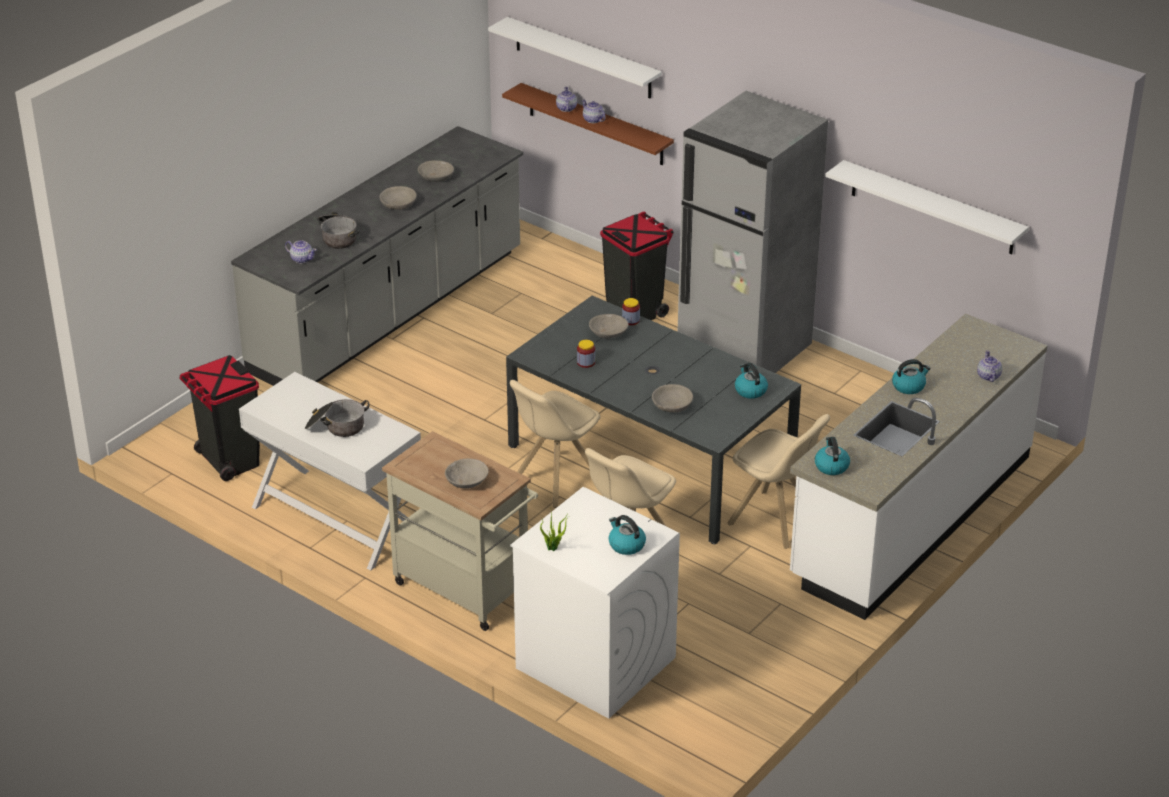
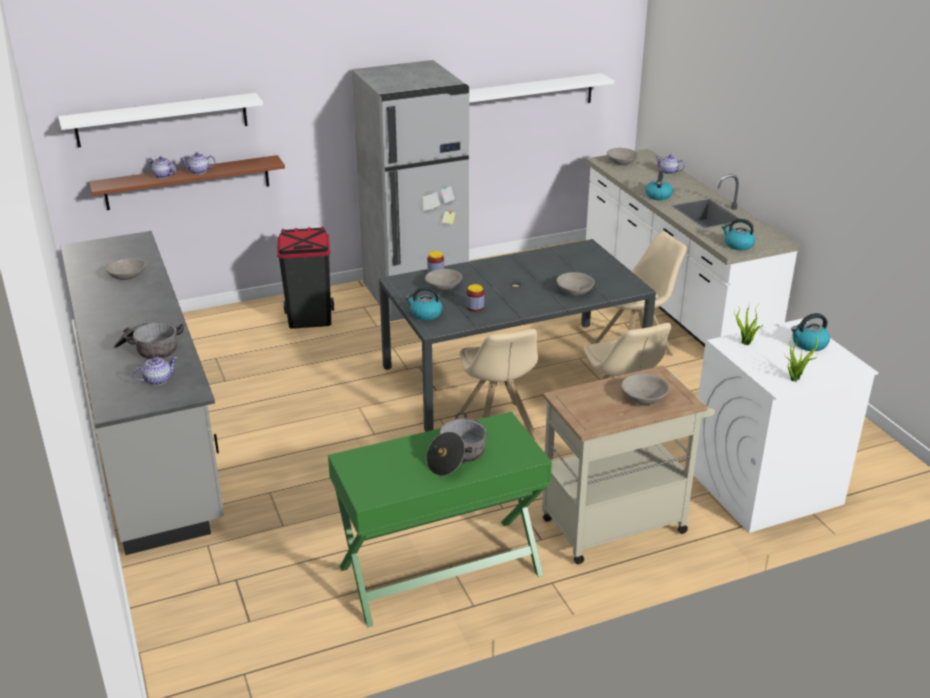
camera: 60 degrees left, 5 degrees down
black trash can [179,355,260,481] -> none
white console table [239,372,421,571] -> green console table [328,411,552,627]
grey bowl [380,186,417,210] -> grey bowl moved to [607,148,638,165]
kettle [735,363,768,399] -> kettle moved to [405,287,442,320]
none -> potted plant [734,303,763,345]

